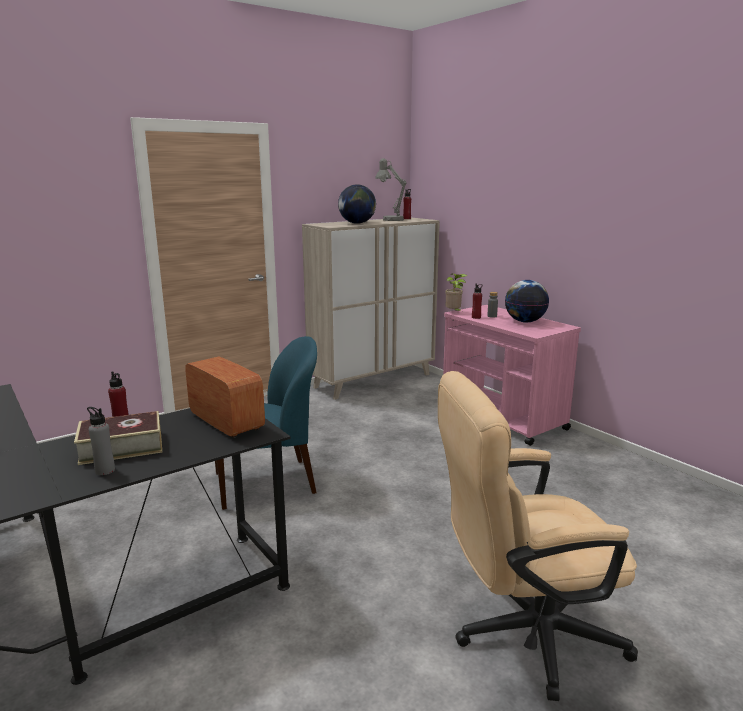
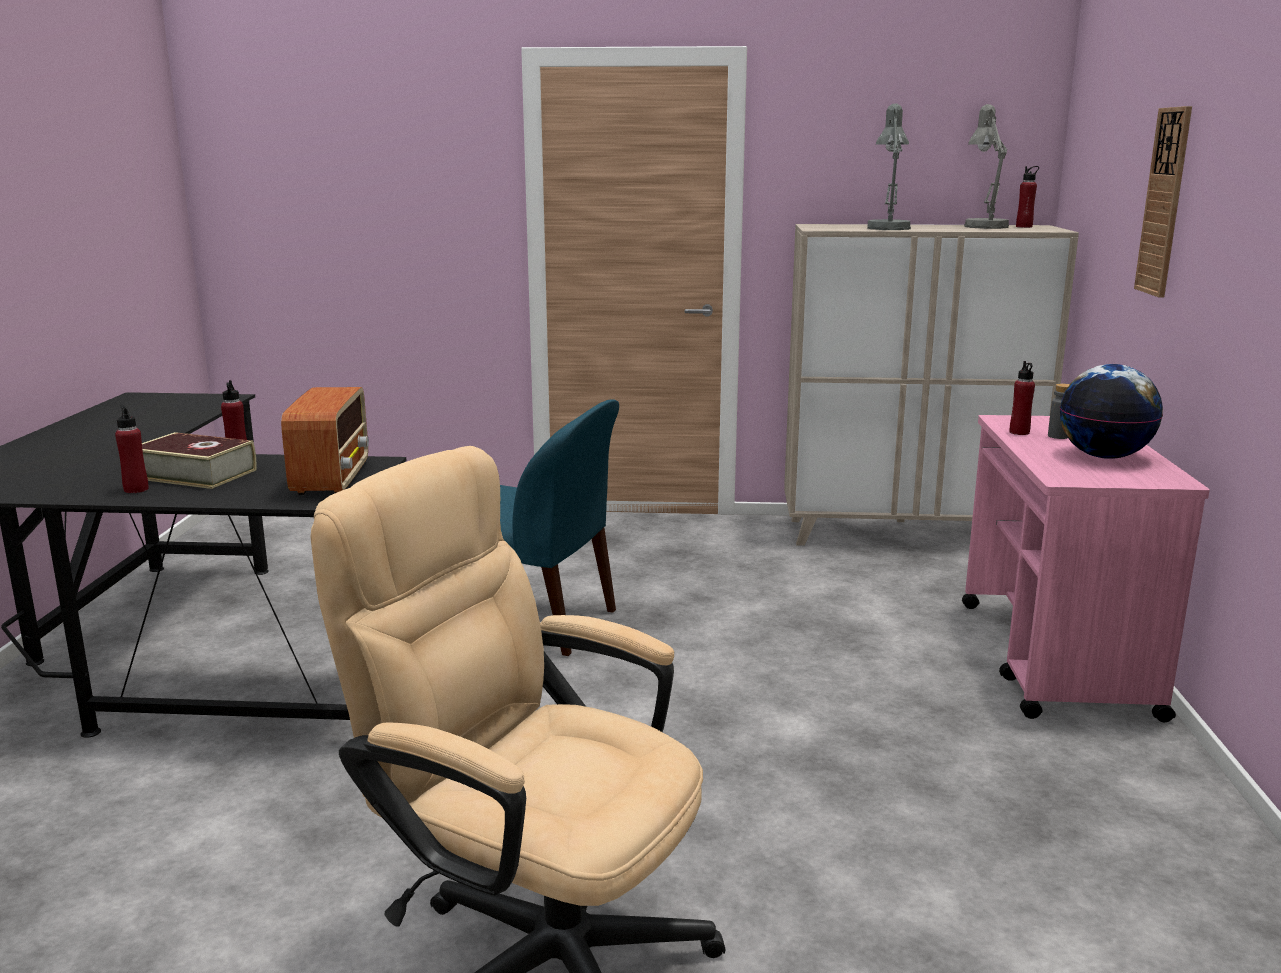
camera: 40 degrees right, 0 degrees up
grey bottle [87,407,115,475] -> red bottle [115,405,149,493]
globe [338,184,376,224] -> grey table lamp [867,104,911,230]
potted plant [445,274,467,311] -> none
none -> wall clock [1134,106,1192,297]

